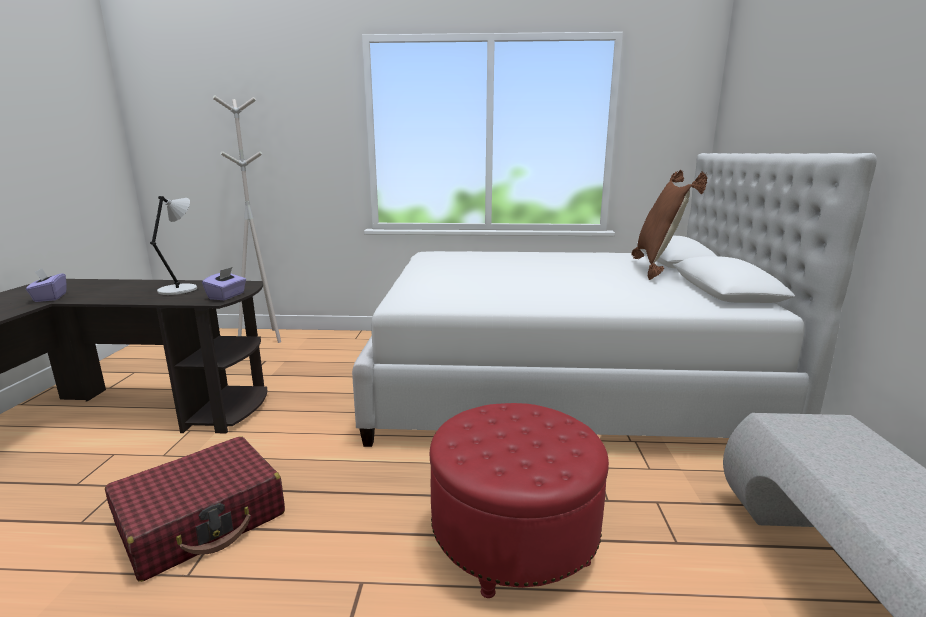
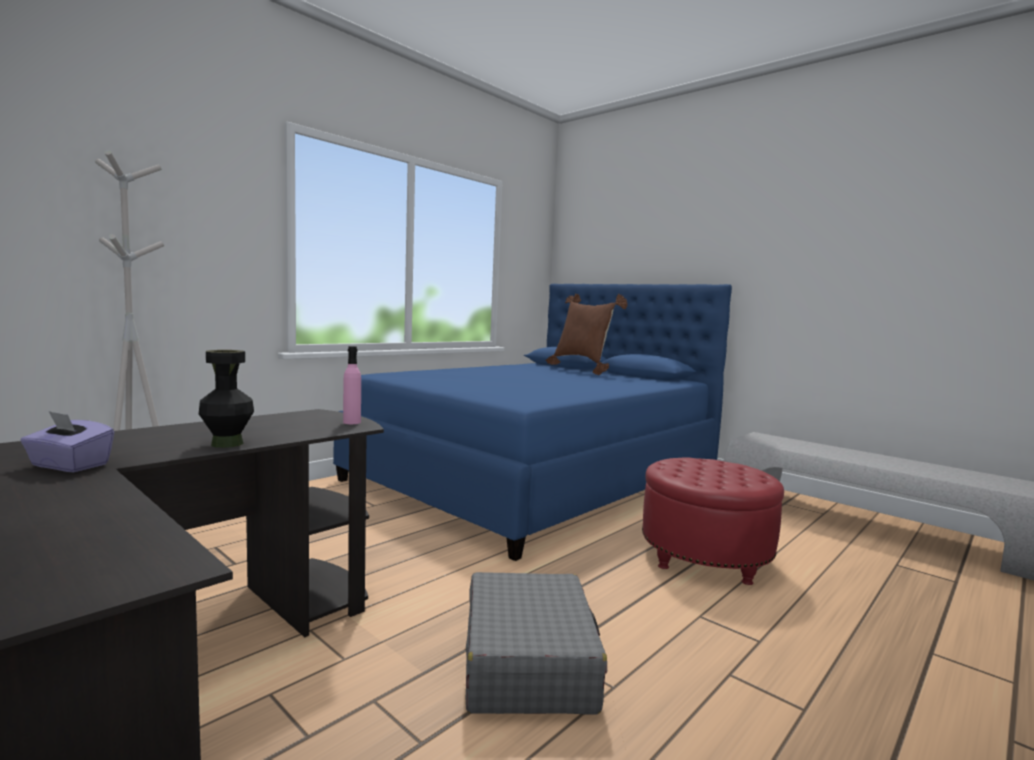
camera: 50 degrees left, 10 degrees down
red suitcase [105,436,285,582] -> grey suitcase [466,572,607,714]
grey table lamp [150,196,197,295] -> none
purple tissue box [202,267,246,300] -> pink bottle [343,346,361,424]
white bed [352,153,877,447] -> blue bed [333,284,732,561]
none -> black vase [199,350,254,448]

